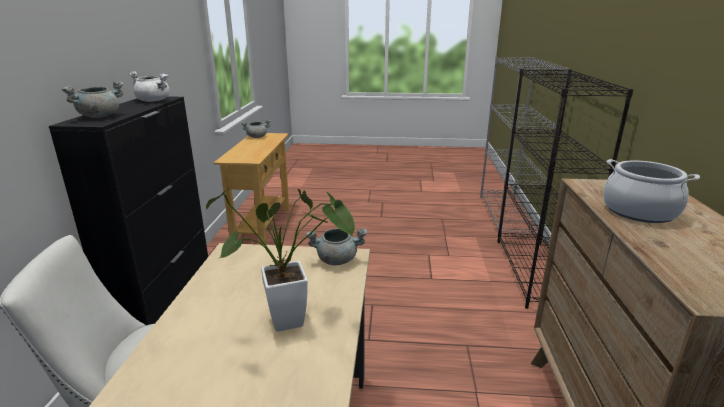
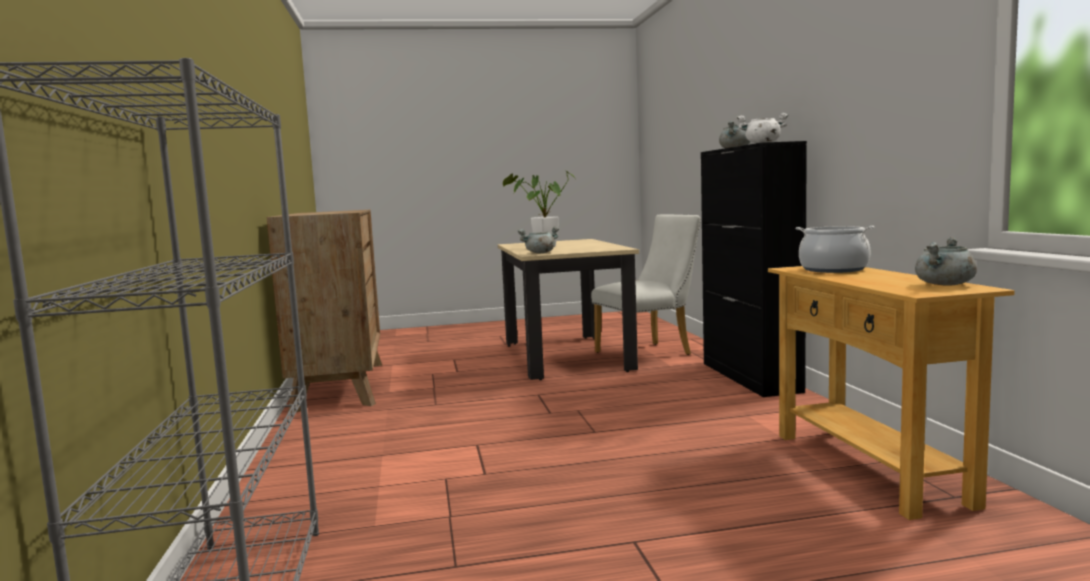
camera: 165 degrees right, 15 degrees down
black bookcase [497,69,634,309] -> none
cooking pot [603,159,700,223] -> cooking pot moved to [796,226,874,273]

